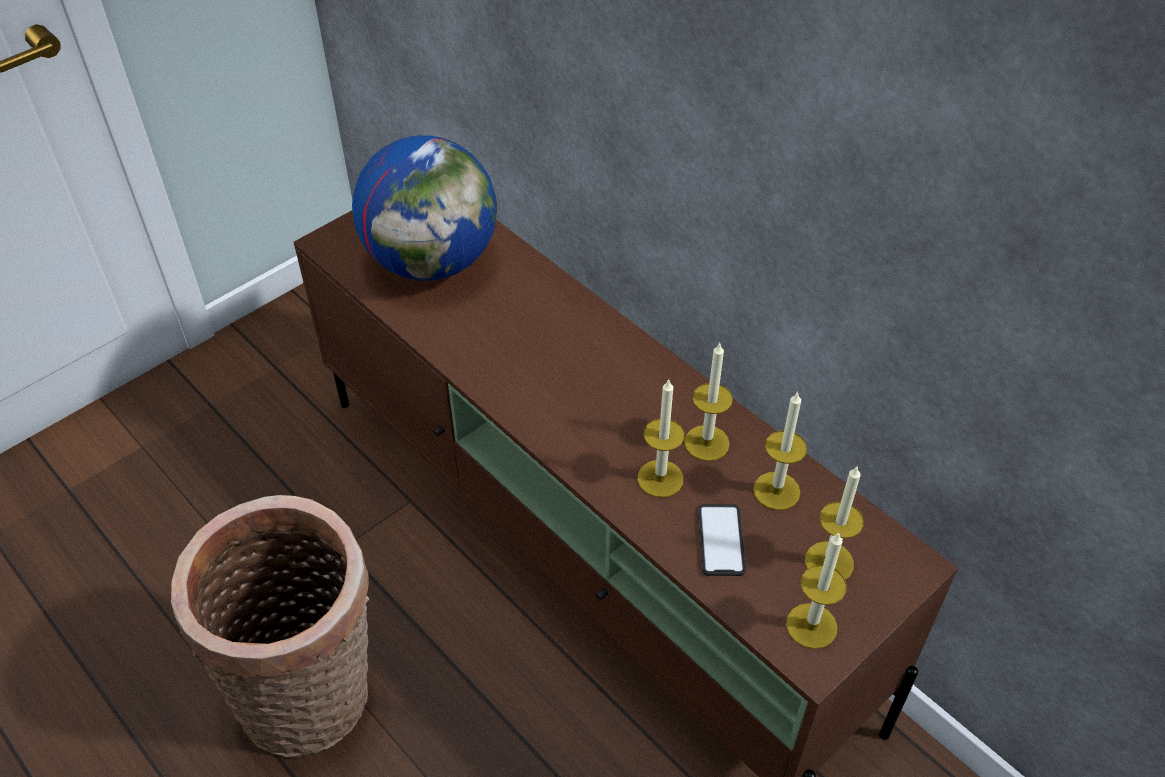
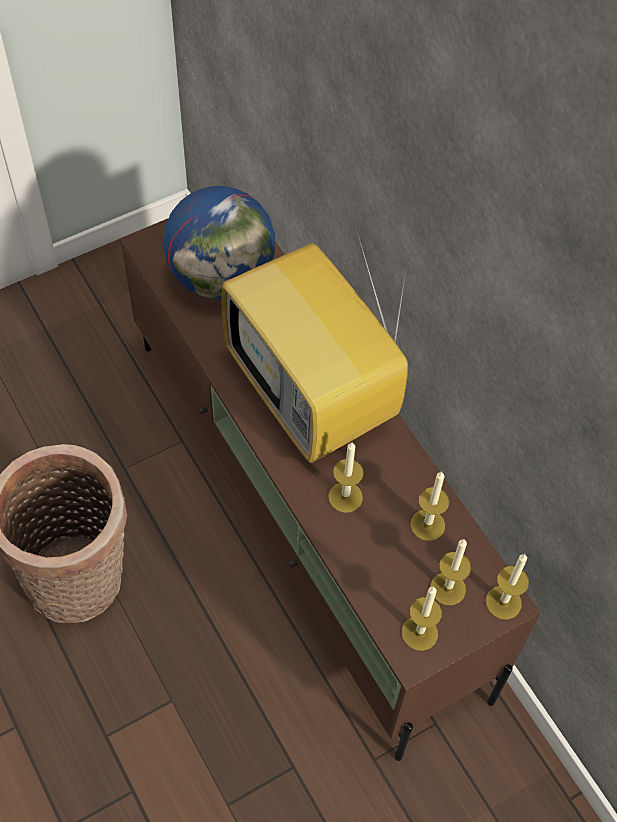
camera: 10 degrees right, 10 degrees up
candle [684,342,733,461] -> candle moved to [486,554,529,620]
phone [698,504,746,576] -> none
none -> television [221,229,408,463]

